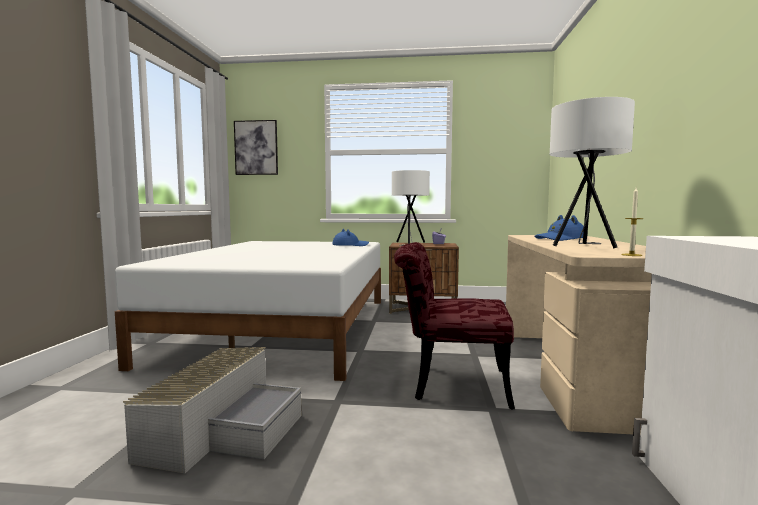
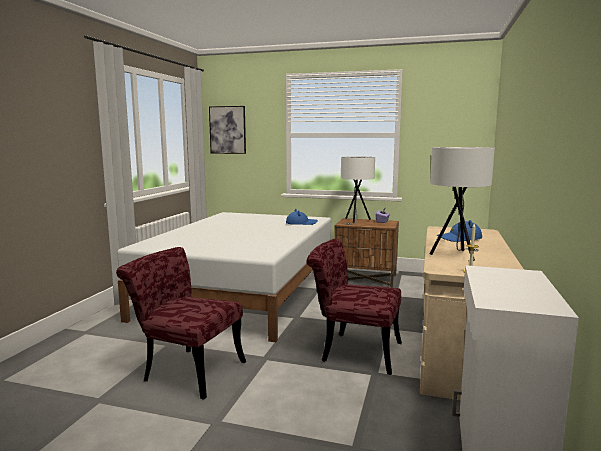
camera: 10 degrees right, 5 degrees up
grey storage box [123,347,301,473] -> red chair [116,247,246,399]

